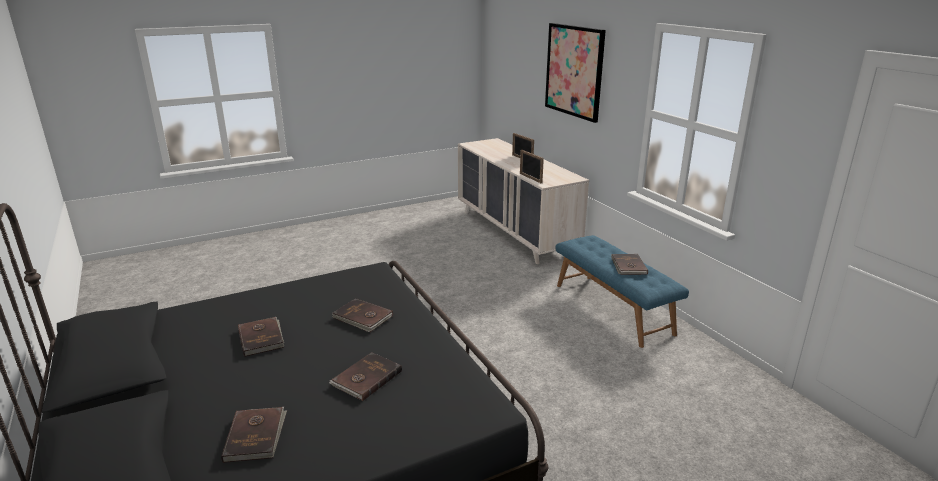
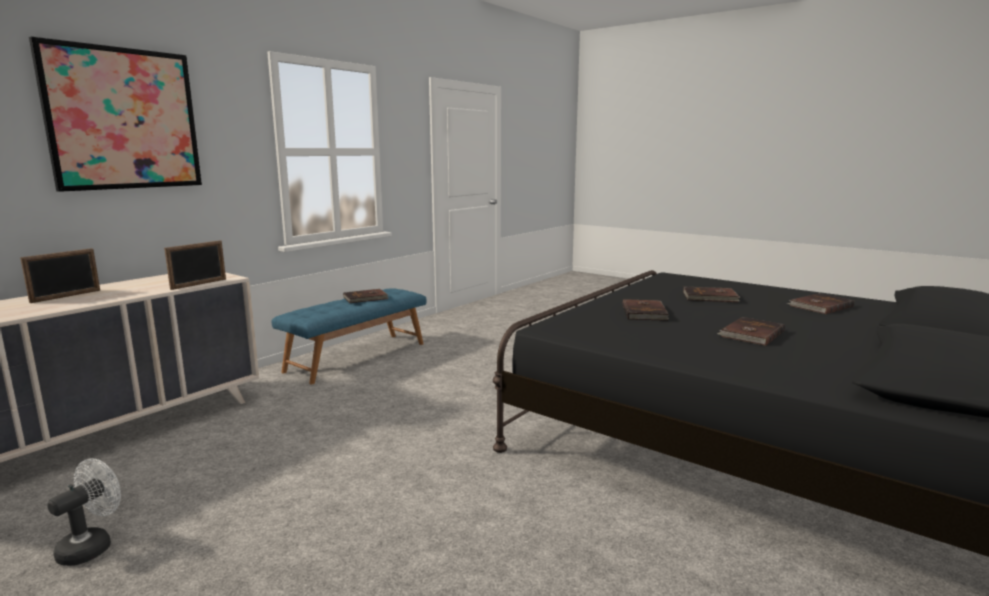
camera: 115 degrees left, 10 degrees down
none -> white fan [48,458,121,566]

